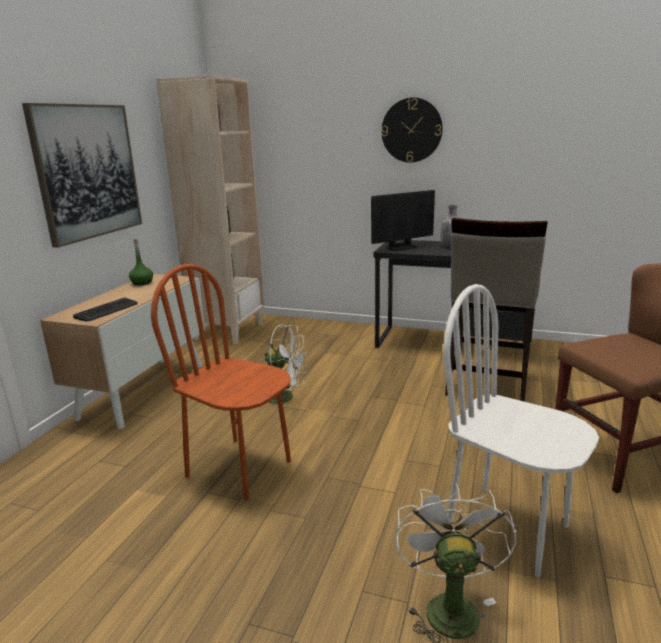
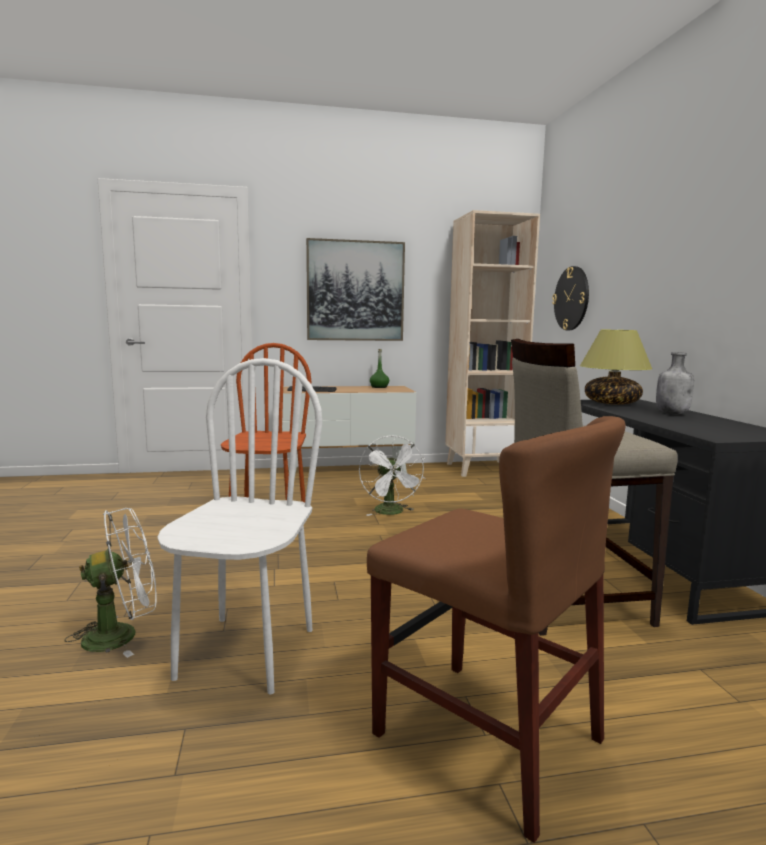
camera: 60 degrees right, 10 degrees down
monitor [371,190,435,251] -> table lamp [580,330,652,405]
wall clock [381,98,443,163] -> wall clock moved to [552,266,589,330]

